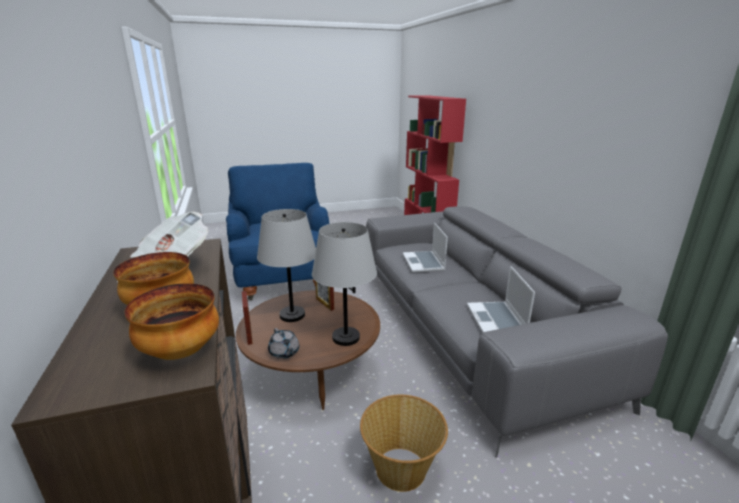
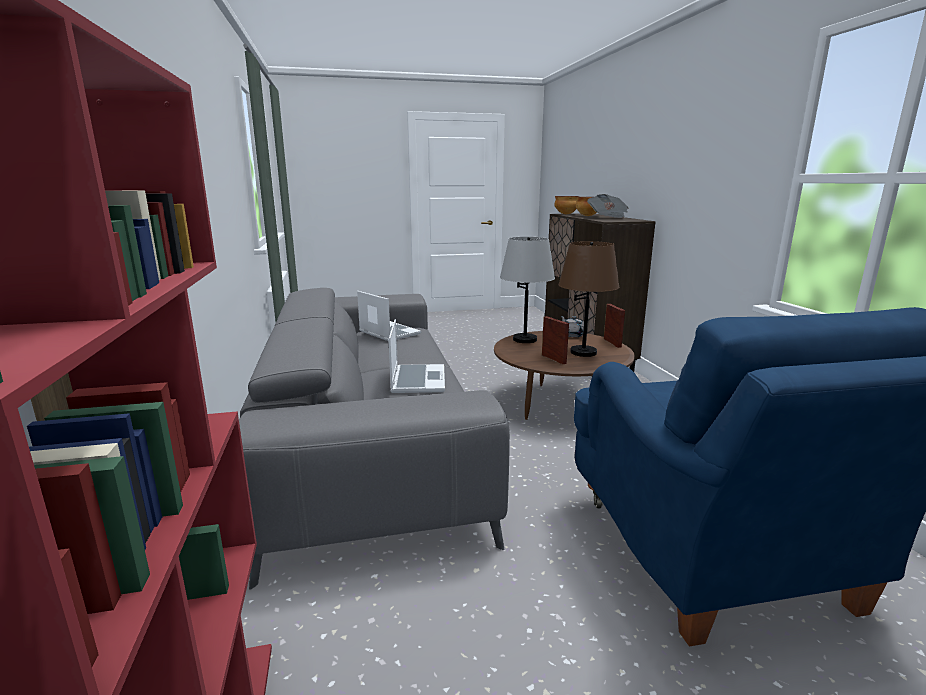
camera: 175 degrees left, 5 degrees down
grey table lamp [257,209,316,322] -> brown table lamp [558,241,619,357]
basket [360,395,448,492] -> none
laptop [467,266,535,333] -> laptop turned 45 degrees counterclockwise [357,291,421,341]

